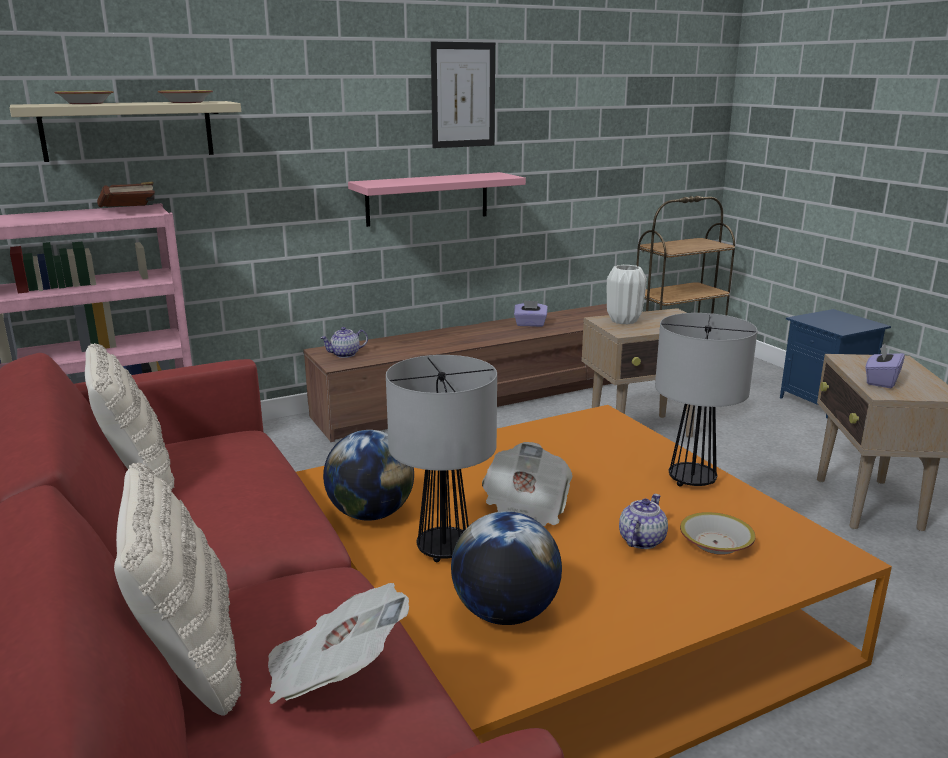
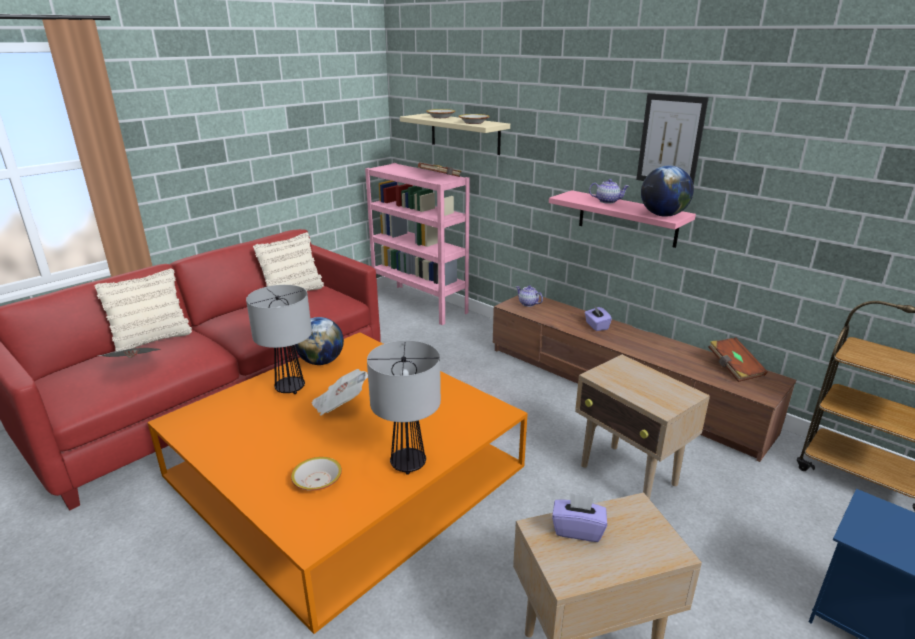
camera: 70 degrees right, 5 degrees up
globe [451,511,562,625] -> globe moved to [641,165,694,217]
purple tissue box [514,300,548,327] -> purple tissue box moved to [584,306,612,331]
white vase [607,265,647,324] -> none
teapot [619,494,668,549] -> teapot moved to [589,179,629,204]
none -> brown book [708,337,768,382]

